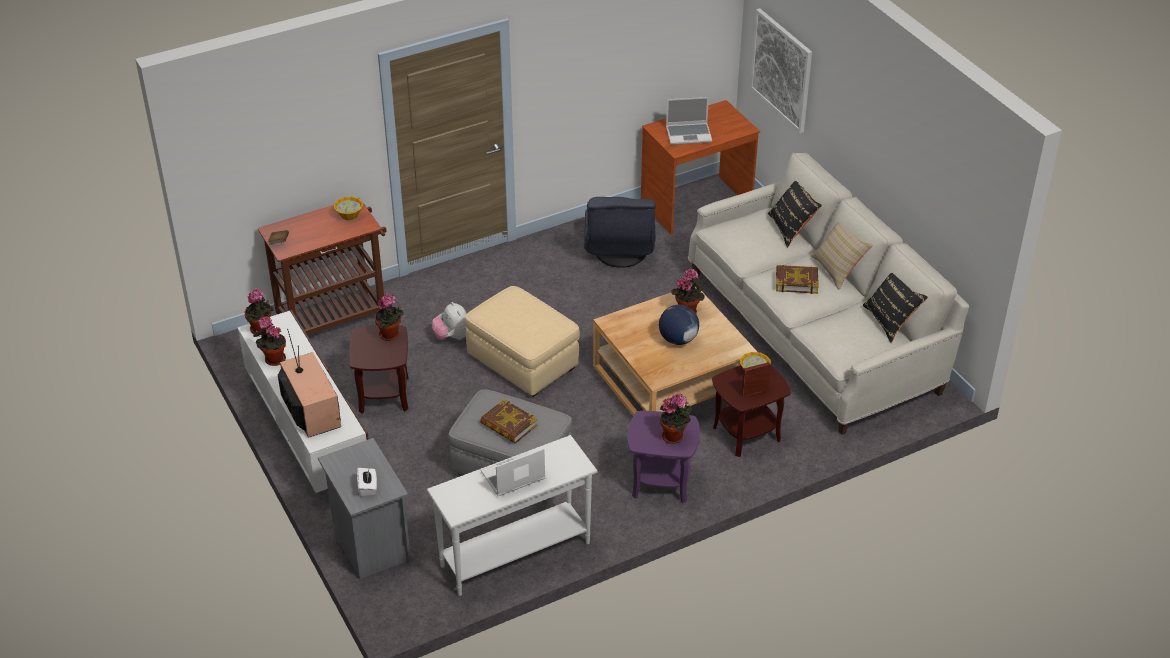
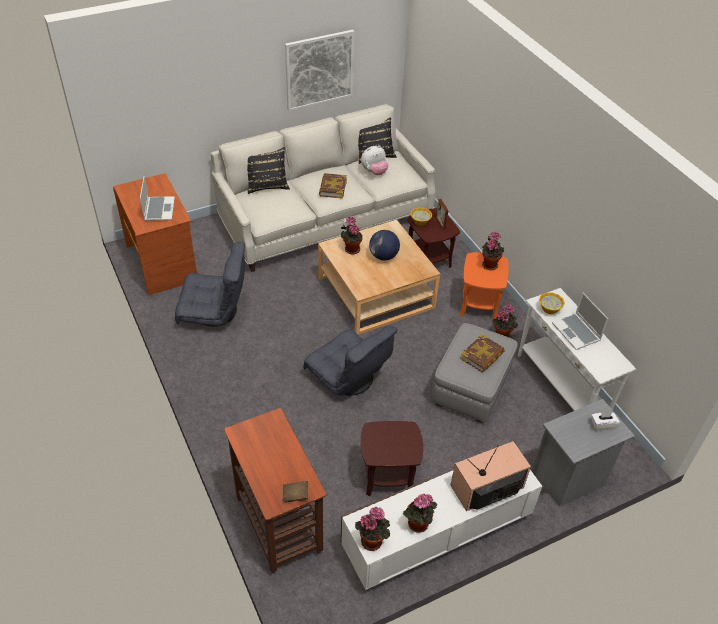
camera: 90 degrees left, 5 degrees up
bowl [334,196,363,220] -> bowl moved to [539,292,565,314]
potted plant [375,293,404,341] -> potted plant moved to [492,304,518,337]
plush toy [431,302,467,340] -> plush toy moved to [361,145,388,175]
beige ottoman [464,286,580,397] -> grey armchair [303,326,397,396]
purple side table [628,411,700,503] -> orange side table [460,252,509,319]
picture [750,8,812,133] -> picture moved to [285,30,354,111]
beige pillow [811,221,873,290] -> none

